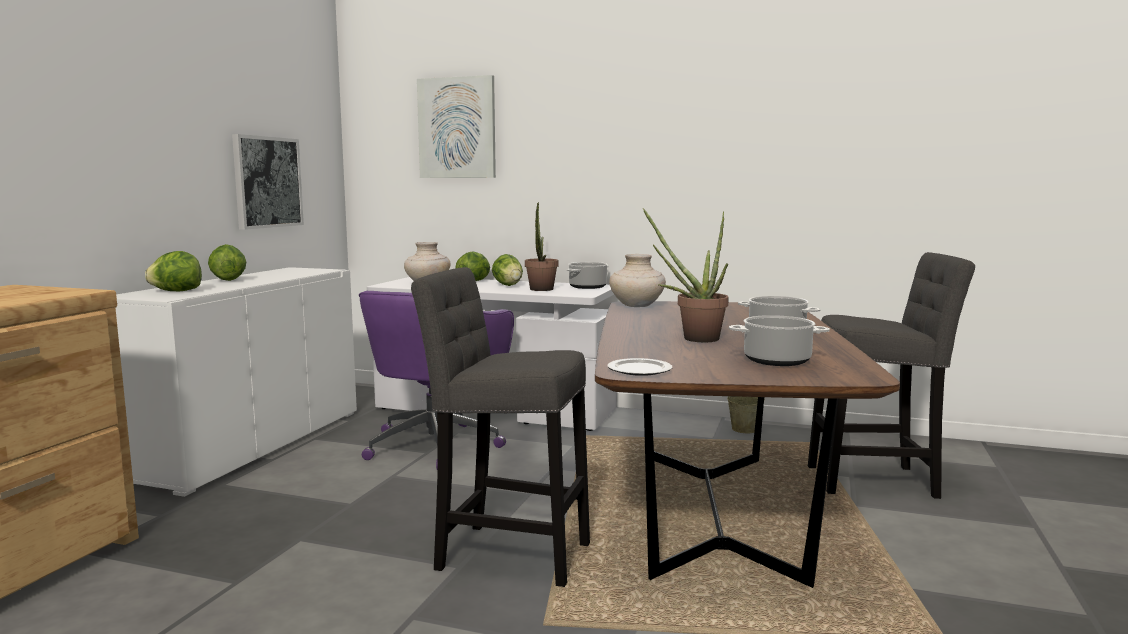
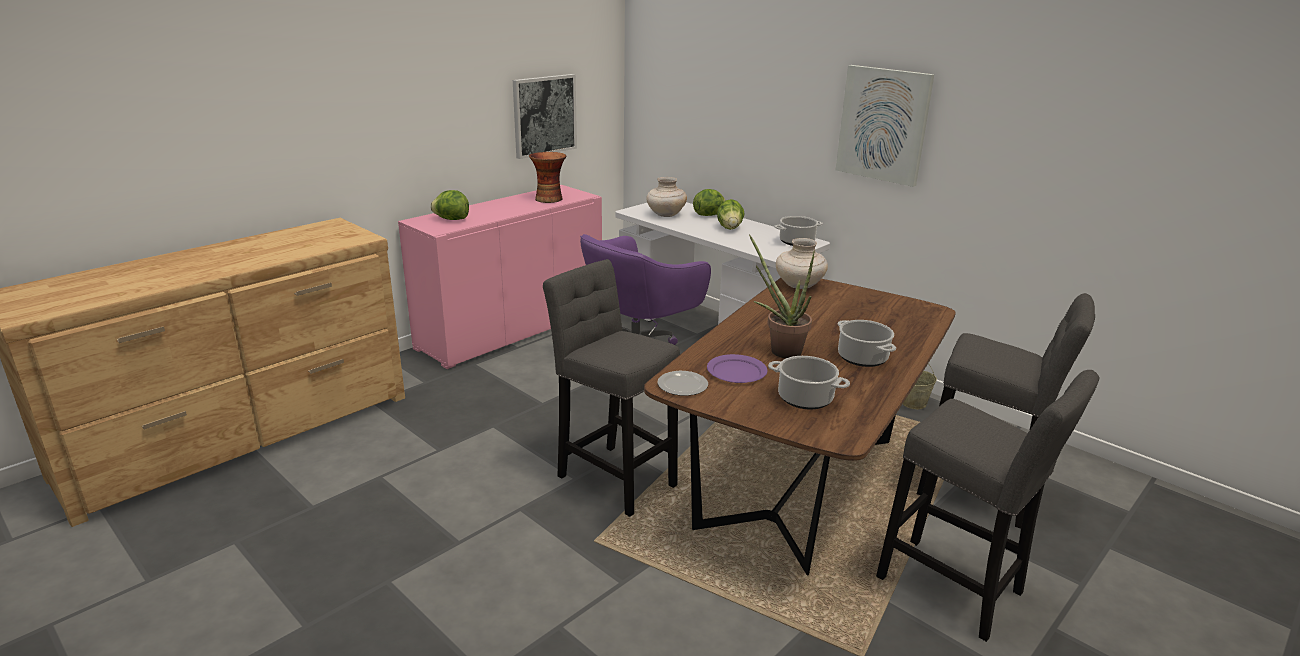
camera: 25 degrees right, 15 degrees up
white cabinet [116,267,357,497] -> pink cabinet [398,185,602,369]
lettuce [208,244,246,281] -> none
picture [417,75,496,178] -> picture moved to [836,65,934,187]
potted plant [525,202,558,291] -> none
none -> vase [529,152,567,203]
none -> purple plate [707,354,767,383]
none -> grey stool [876,370,1099,642]

